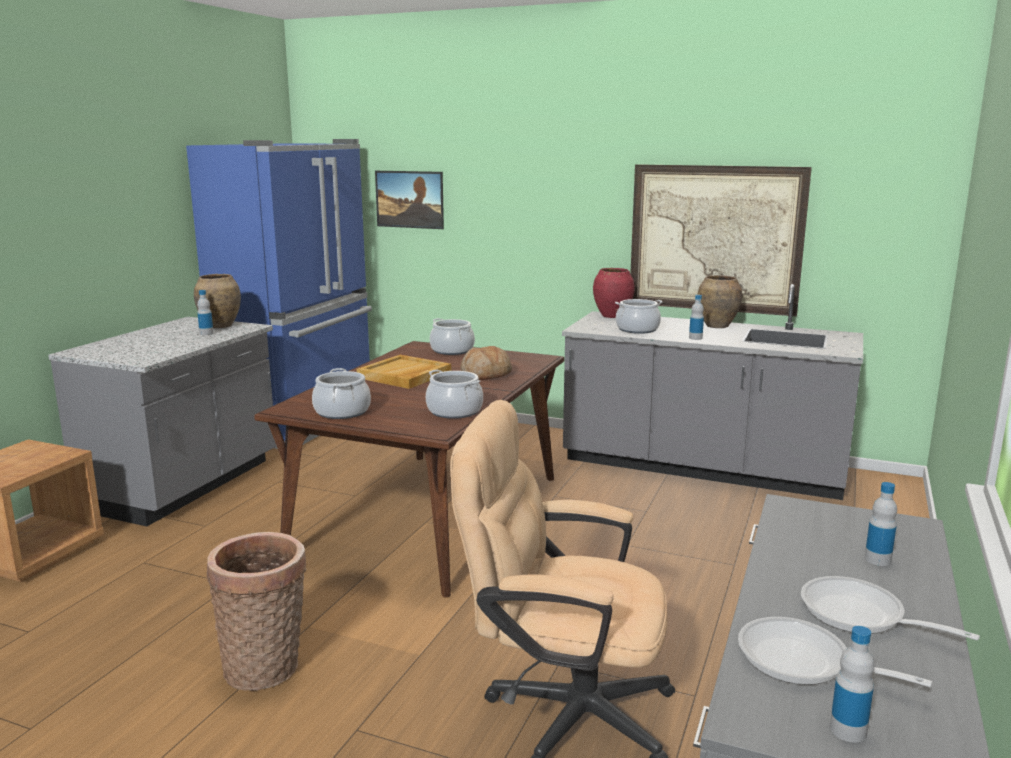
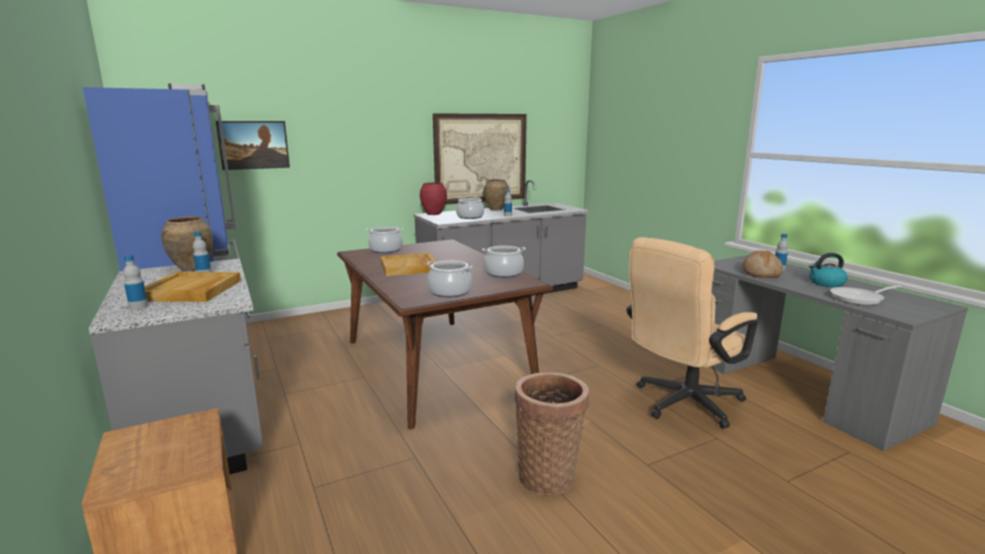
camera: 50 degrees left, 0 degrees up
bread [461,346,512,380] -> bread moved to [742,251,783,278]
frying pan [801,576,980,640] -> kettle [809,253,848,287]
bottle [830,626,875,743] -> bottle moved to [123,255,148,310]
none -> beige tray [145,272,241,302]

